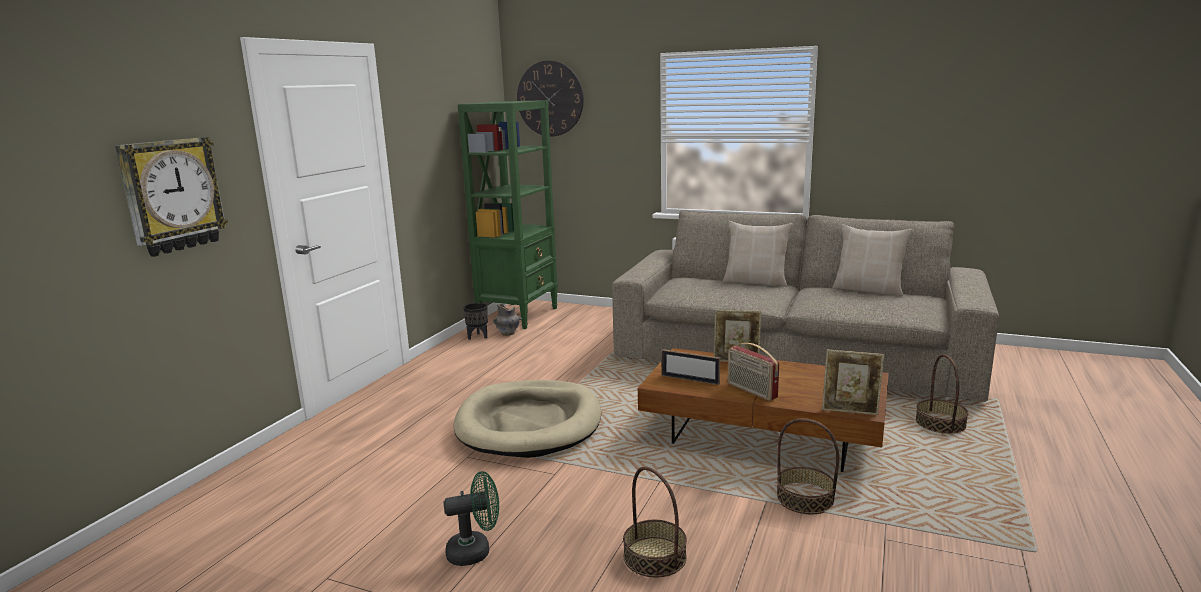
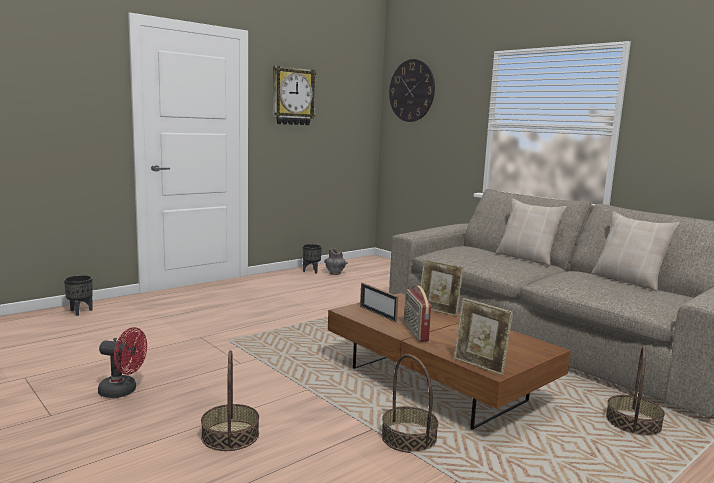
camera: 25 degrees right, 5 degrees down
wall clock [115,137,228,257] -> wall clock moved to [273,66,317,125]
green fan [443,471,499,566] -> red fan [98,327,147,398]
beige dog bed [454,380,601,458] -> none
green bookcase [458,100,558,329] -> none
none -> black planter [64,275,92,316]

